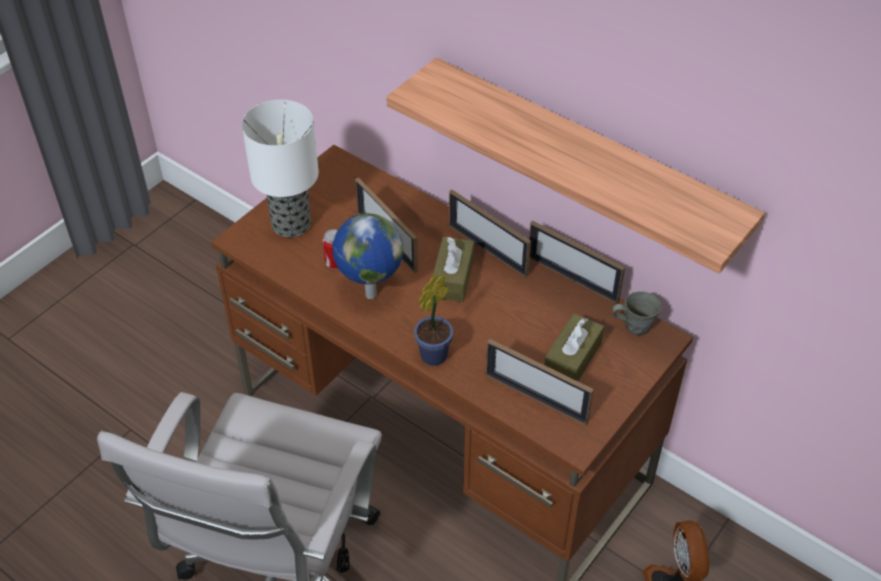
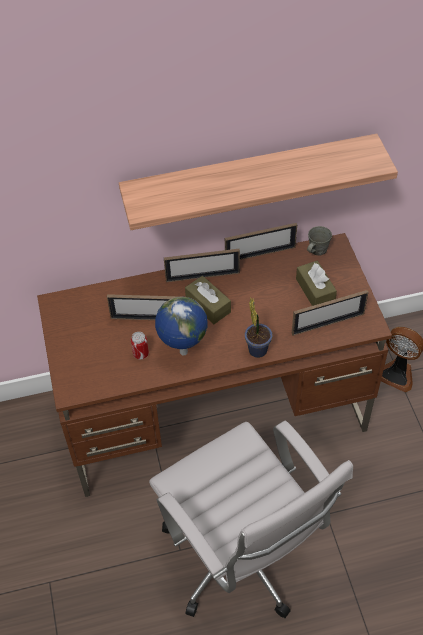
camera: 50 degrees left, 5 degrees up
table lamp [242,100,319,237] -> none

